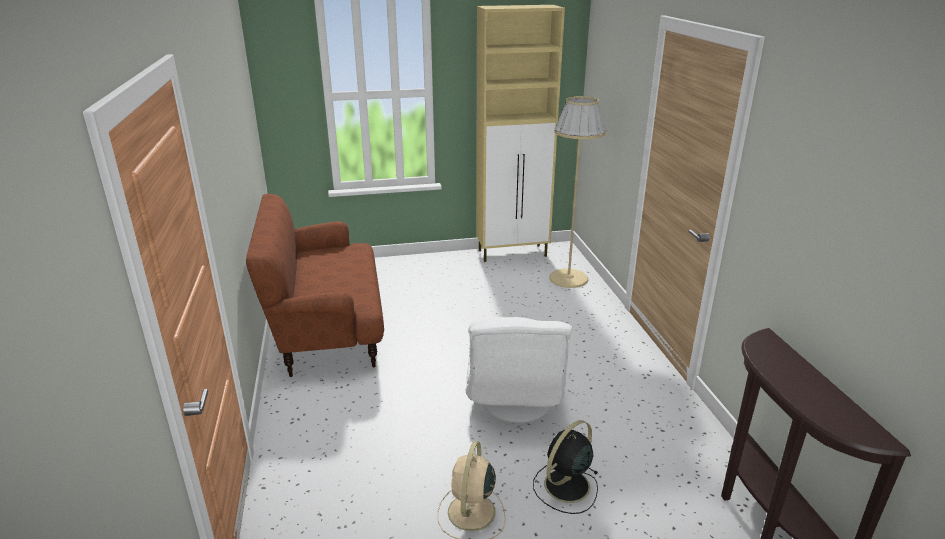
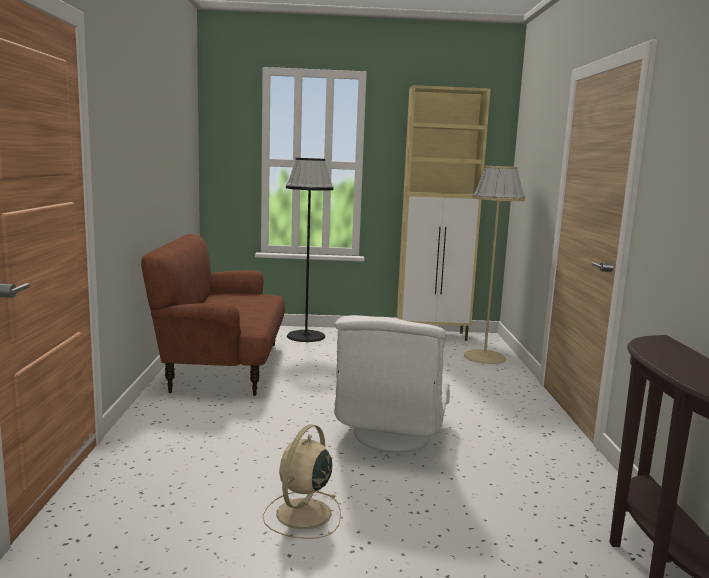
camera: 10 degrees right, 15 degrees down
black fan [533,420,599,514] -> none
none -> black floor lamp [286,158,333,342]

